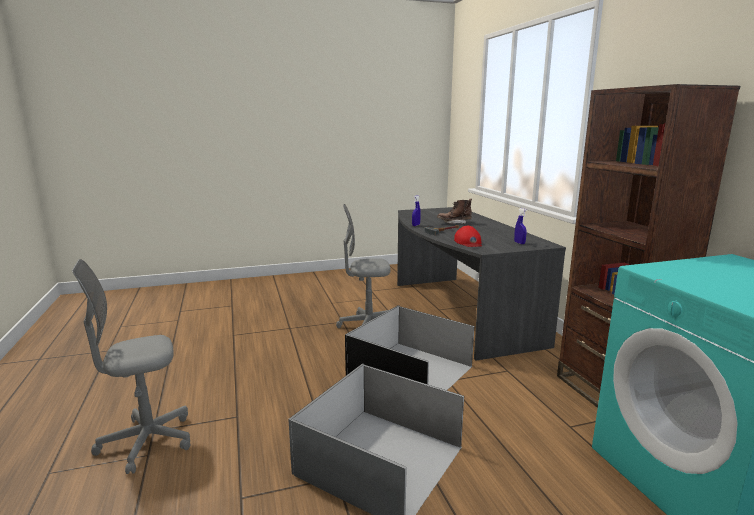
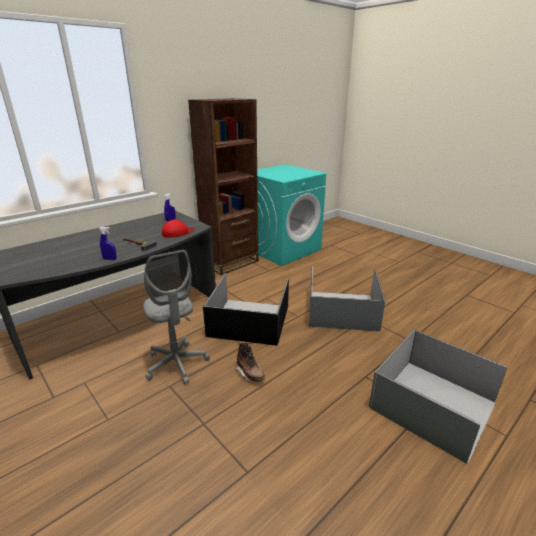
camera: 115 degrees left, 10 degrees up
grey office chair [72,259,190,474] -> grey storage box [369,329,508,464]
brown boot [437,199,472,224] -> brown boot moved to [236,342,265,382]

